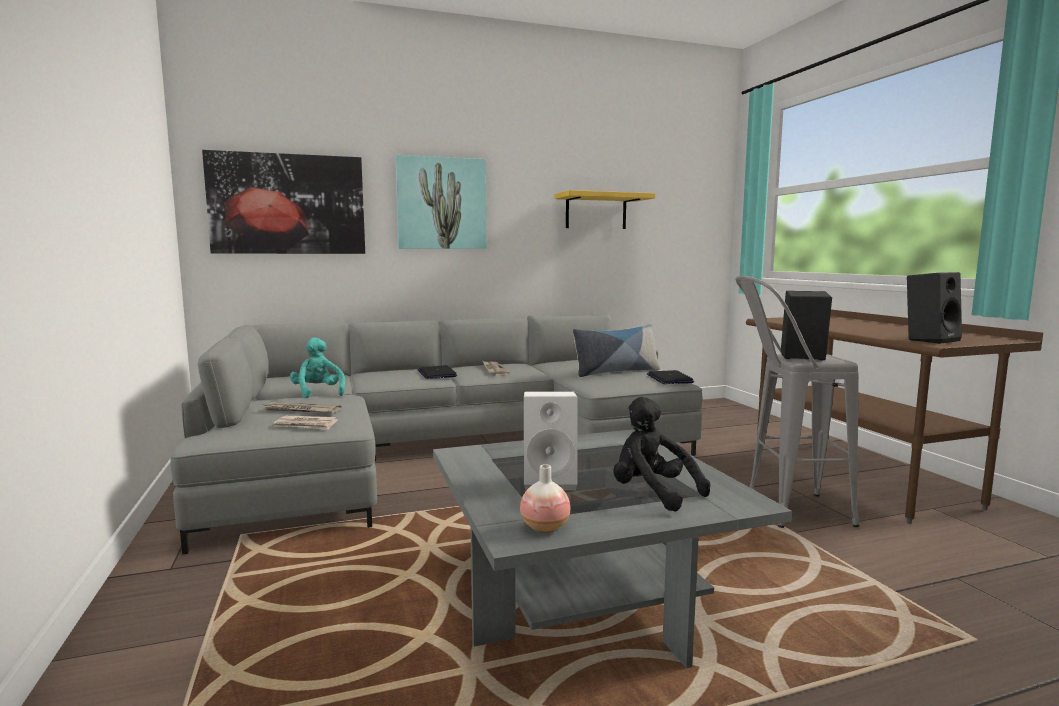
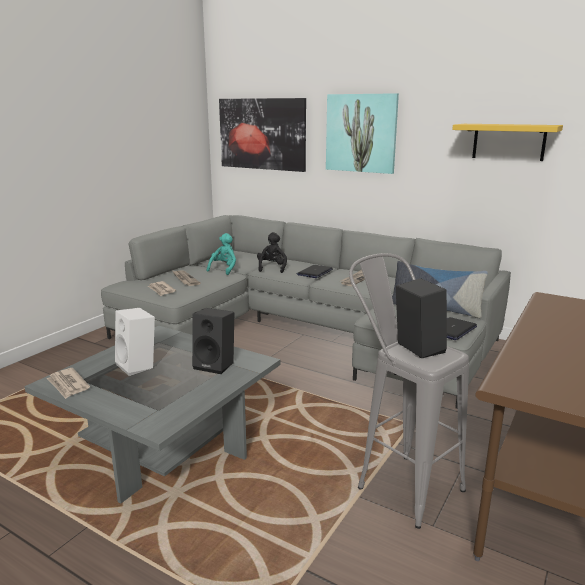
camera: 50 degrees right, 10 degrees up
vase [520,464,570,533] -> newspaper [47,368,90,399]
black plush toy [613,397,710,512] -> black plush toy moved to [257,232,287,273]
black speaker [907,272,962,344] -> black speaker moved to [192,308,234,374]

